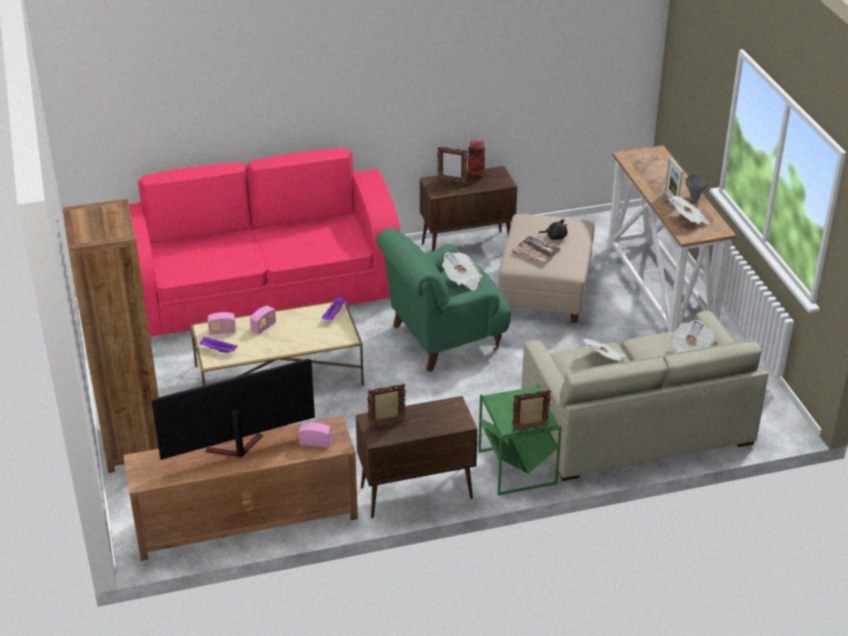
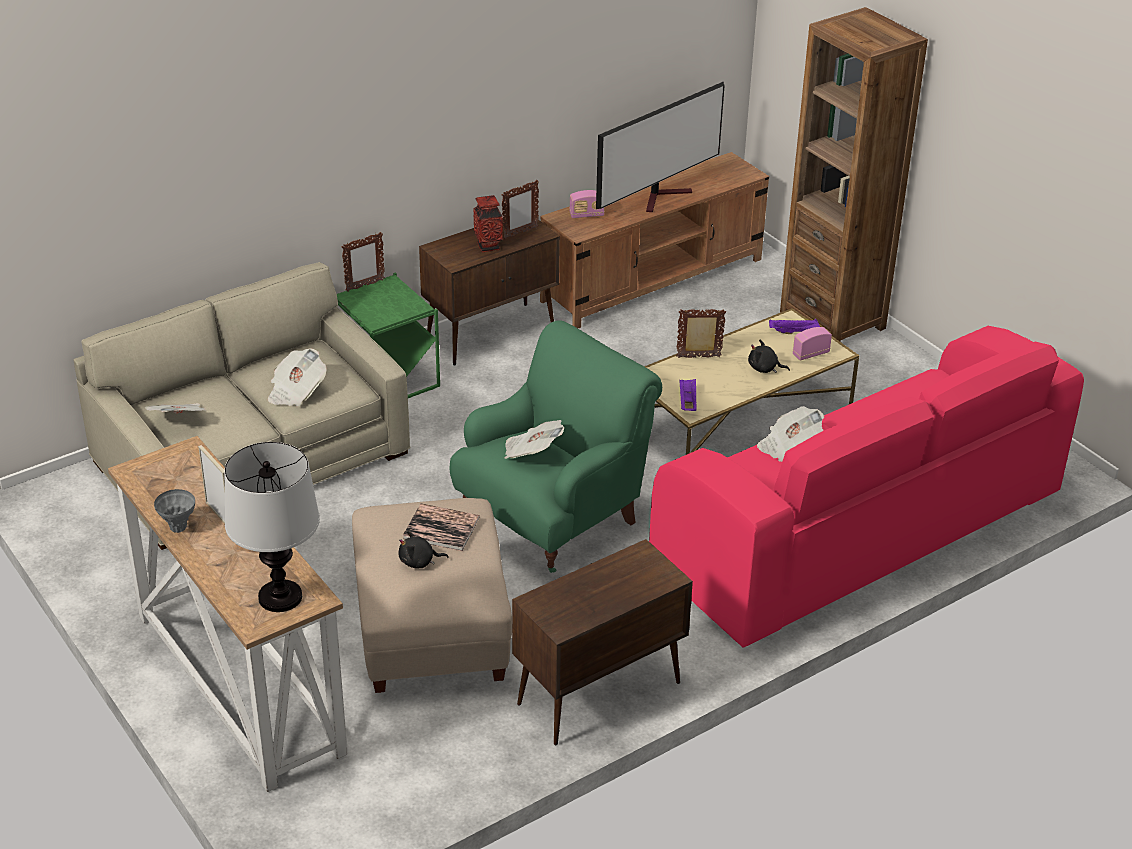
camera: 160 degrees right, 0 degrees up
radio [250,306,276,334] -> black plush toy [748,340,790,373]
picture frame [437,147,468,183] -> picture frame moved to [676,309,726,358]
vase [468,141,485,178] -> vase moved to [474,195,503,252]
newspaper [669,196,710,224] -> newspaper moved to [757,406,824,462]
none -> table lamp [224,442,320,612]

